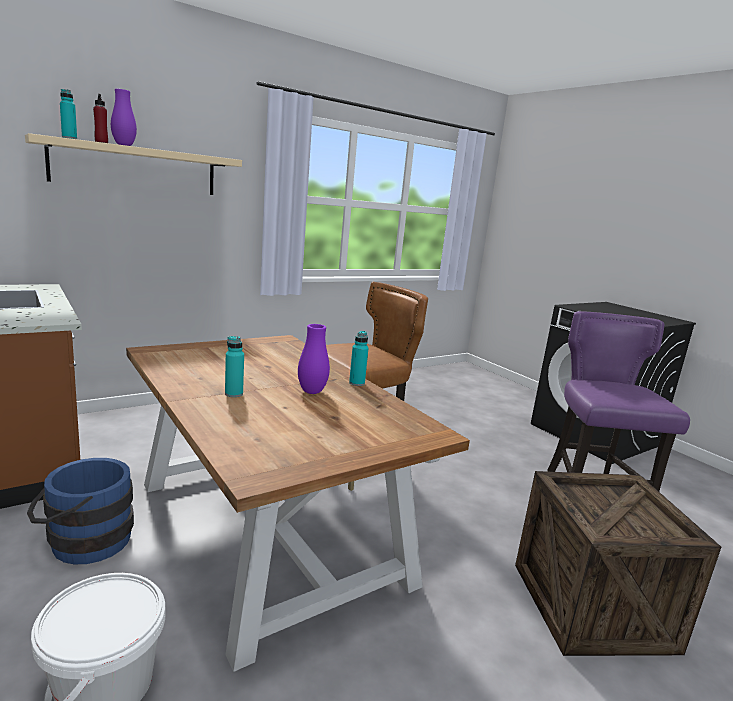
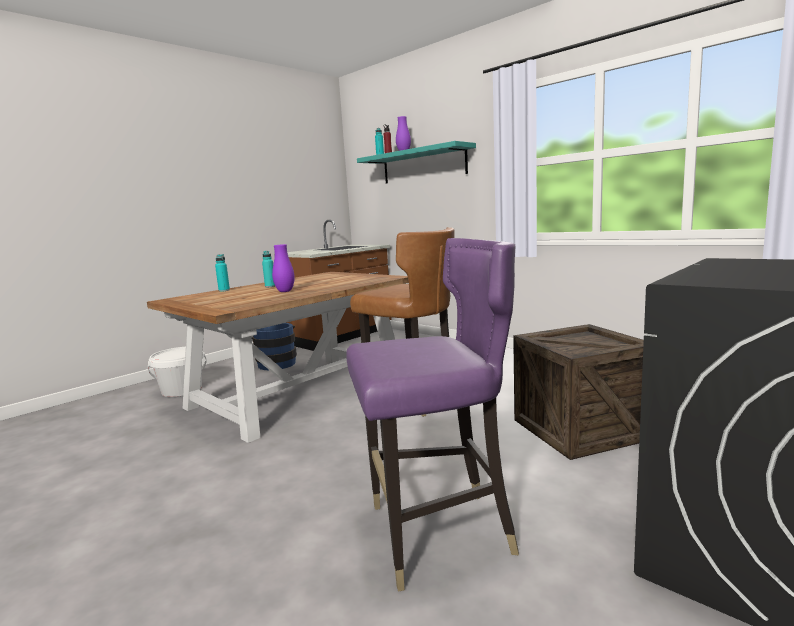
camera: 80 degrees right, 5 degrees down
beige shelf [25,133,242,195] -> turquoise shelf [357,141,476,184]
turquoise bottle [349,331,368,386] -> turquoise bottle moved to [215,254,230,292]
crate [515,471,721,656] -> crate moved to [513,324,644,460]

